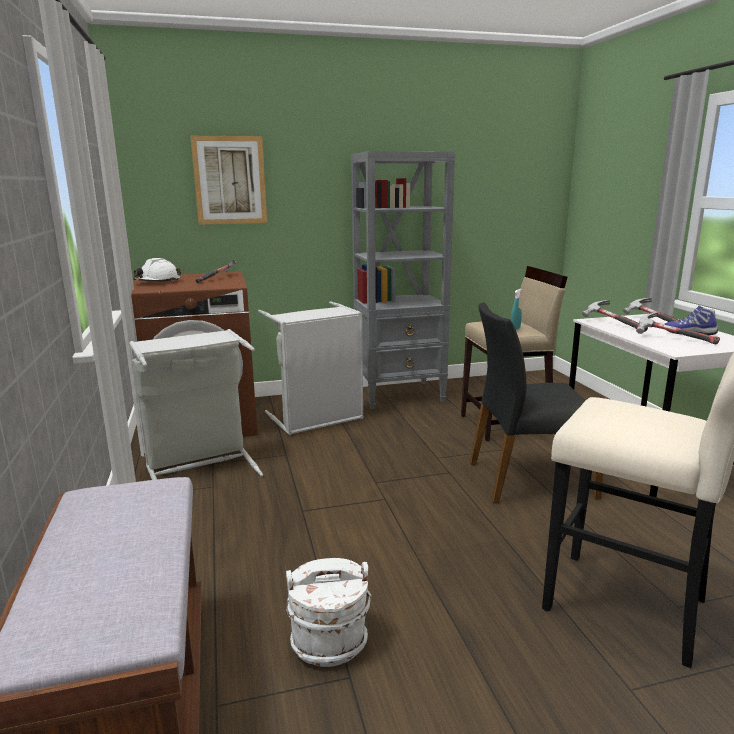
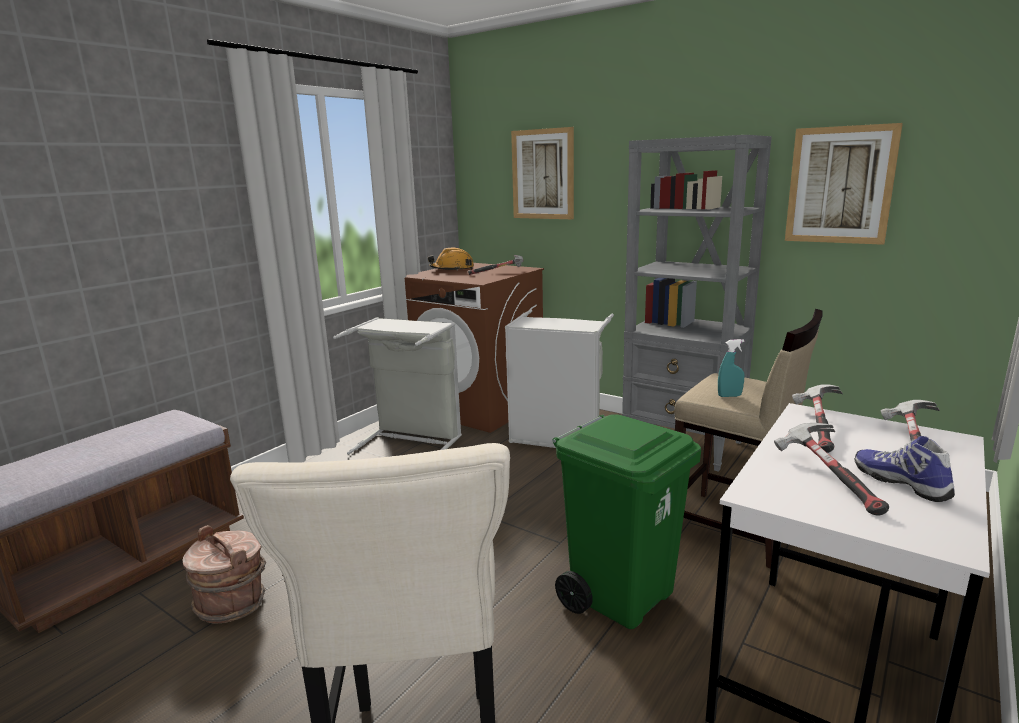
camera: 50 degrees right, 0 degrees up
white hard hat [133,258,181,282] -> orange hard hat [428,248,474,271]
white bucket [286,558,371,667] -> brown bucket [183,525,266,624]
black chair [470,302,603,504] -> green trash can [552,414,701,629]
none -> picture [785,123,903,245]

